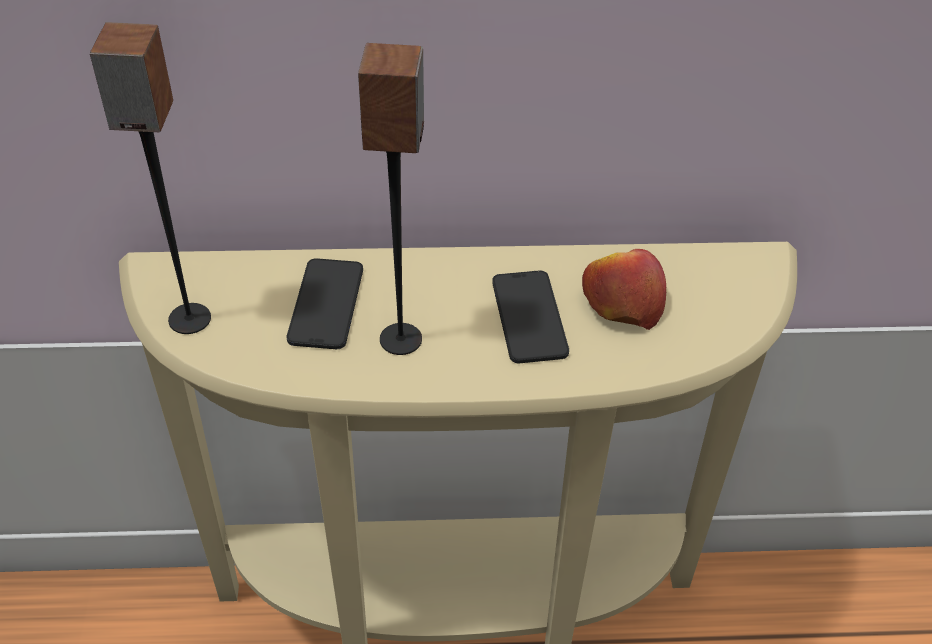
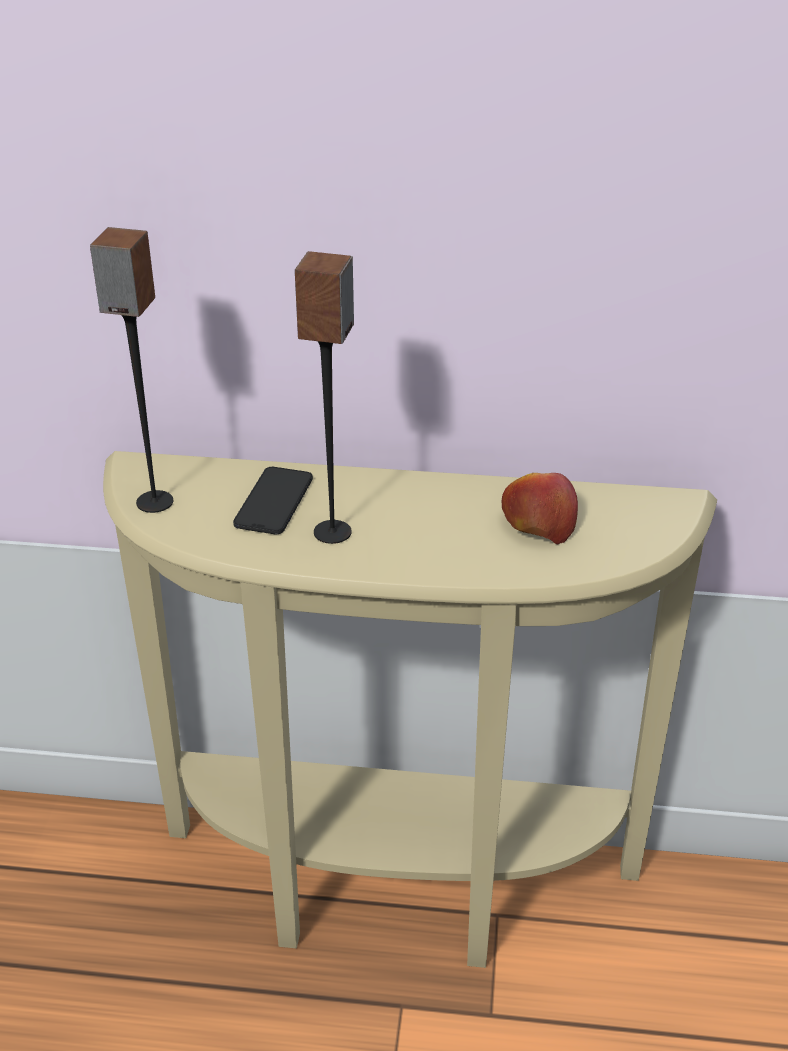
camera: 10 degrees right, 10 degrees down
phone [492,270,569,363] -> none

